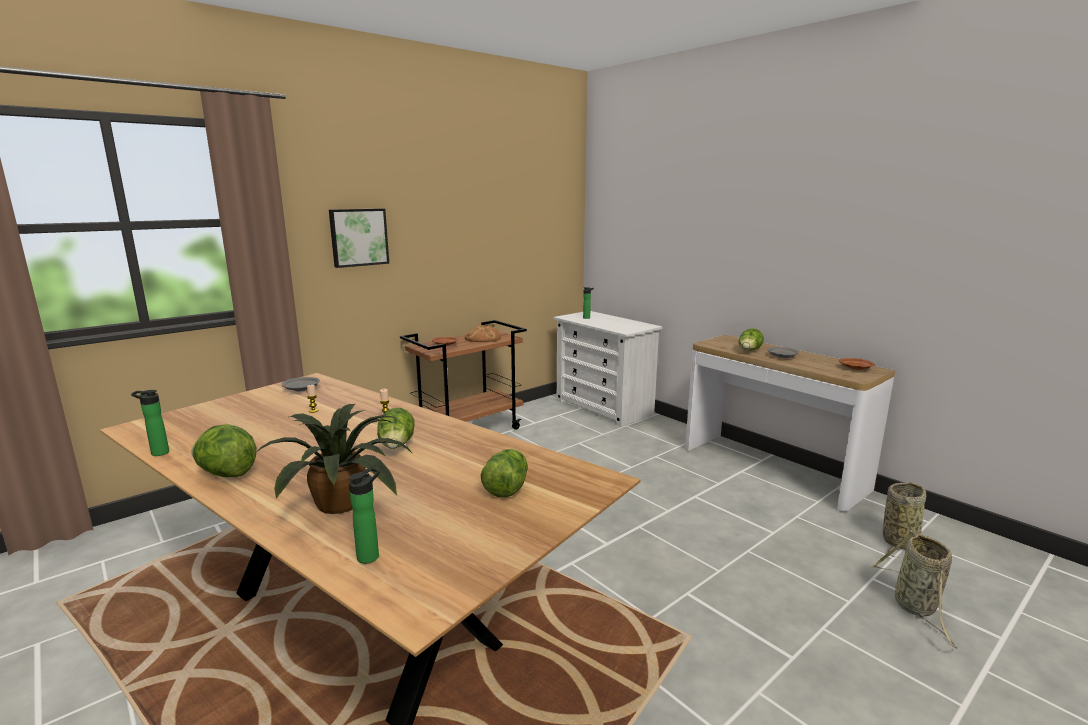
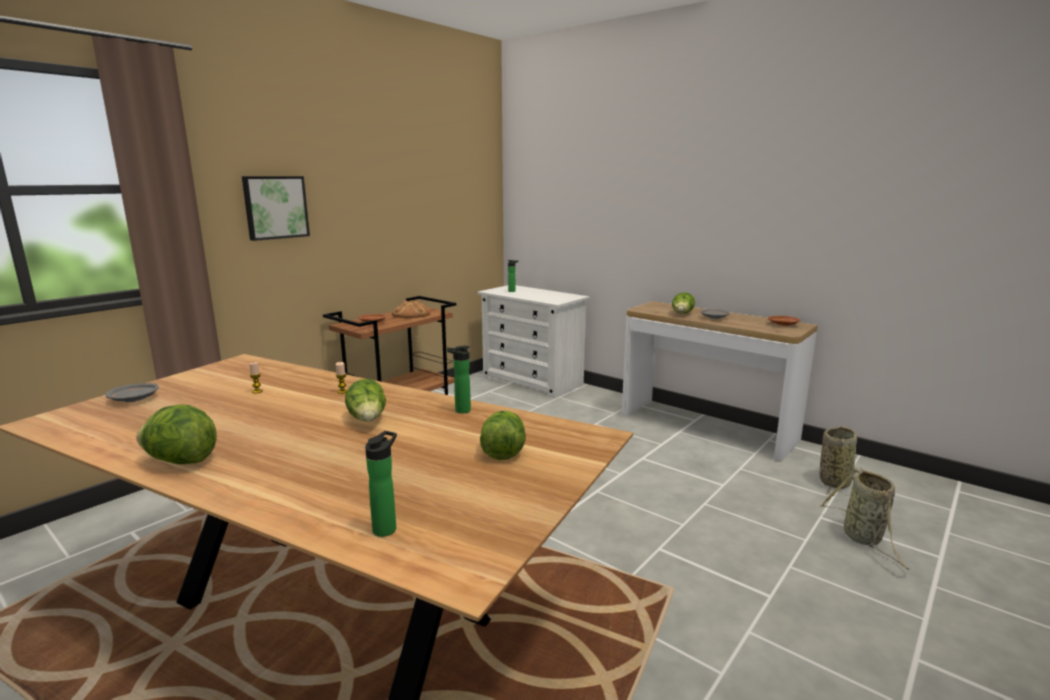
camera: 10 degrees left, 0 degrees up
bottle [131,390,169,456] -> bottle moved to [447,346,471,413]
potted plant [253,404,413,514] -> none
grey plate [282,377,320,391] -> grey plate moved to [105,383,159,402]

